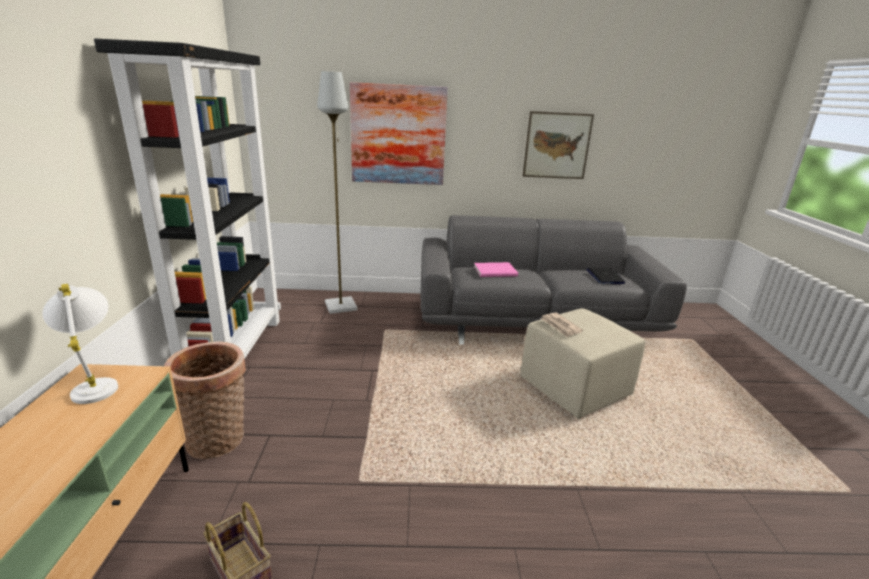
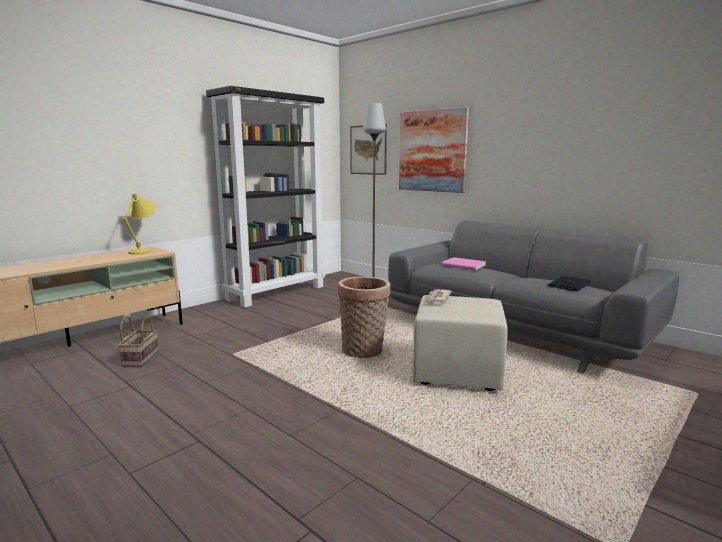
camera: 45 degrees right, 10 degrees down
white table lamp [43,284,118,404] -> yellow table lamp [123,194,157,255]
basket [164,341,246,460] -> basket moved to [338,277,391,358]
picture [523,111,594,179] -> picture moved to [350,124,387,175]

